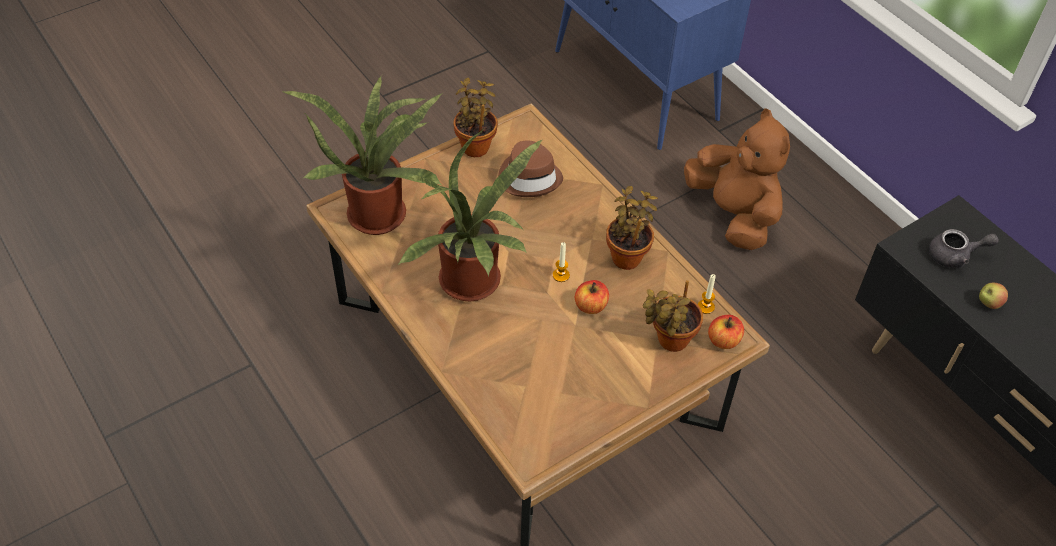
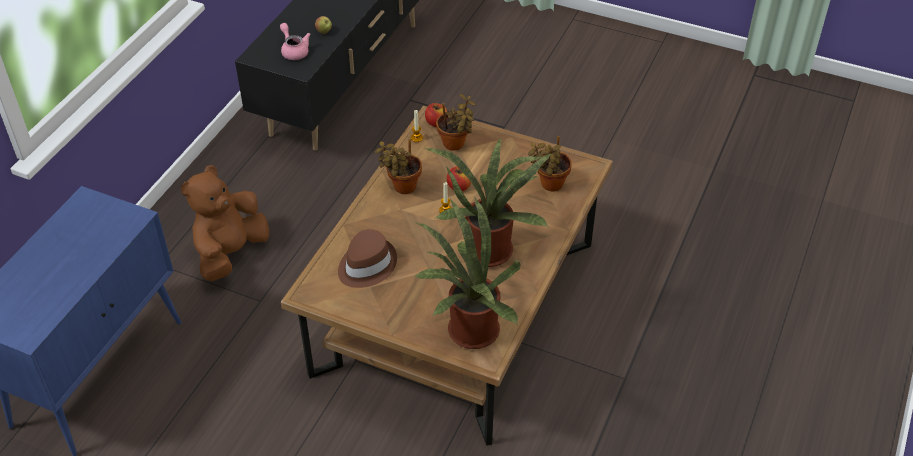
camera: 120 degrees left, 5 degrees down
potted plant [453,78,498,157] -> potted plant moved to [528,136,572,192]
grey teapot [929,229,999,268] -> pink teapot [280,23,310,60]

